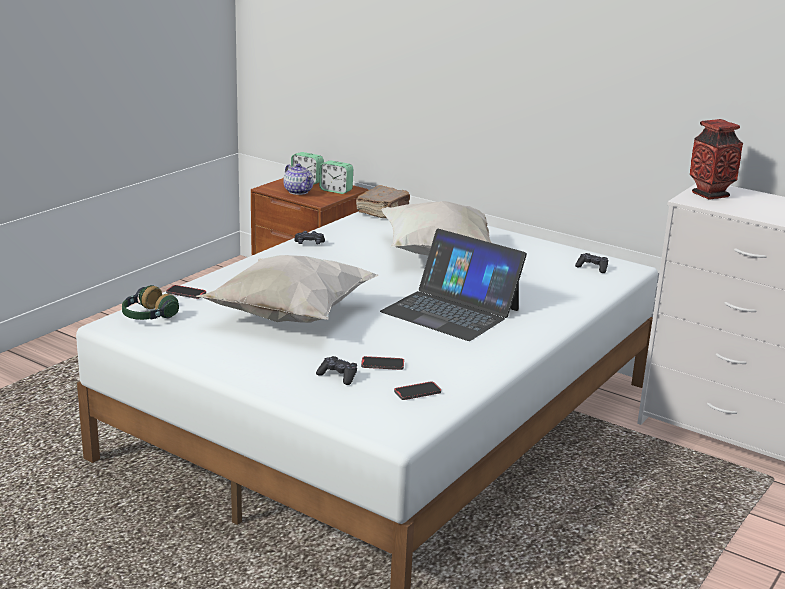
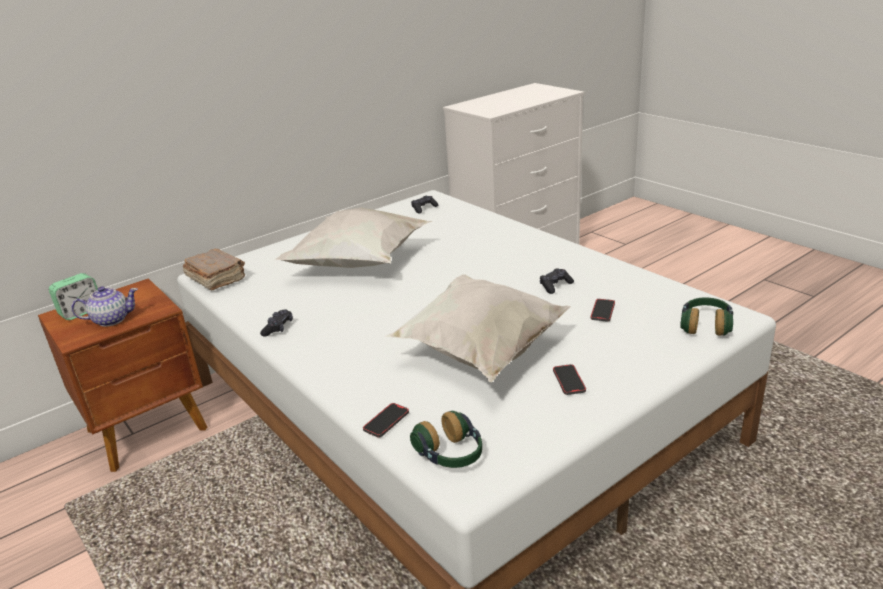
camera: 70 degrees left, 5 degrees up
black game controller [316,356,357,385] -> black game controller moved to [540,268,574,294]
alarm clock [319,160,353,194] -> none
laptop [380,229,527,341] -> none
phone [394,382,441,400] -> phone moved to [553,364,586,395]
vase [690,119,743,200] -> none
none -> headphones [680,297,733,336]

